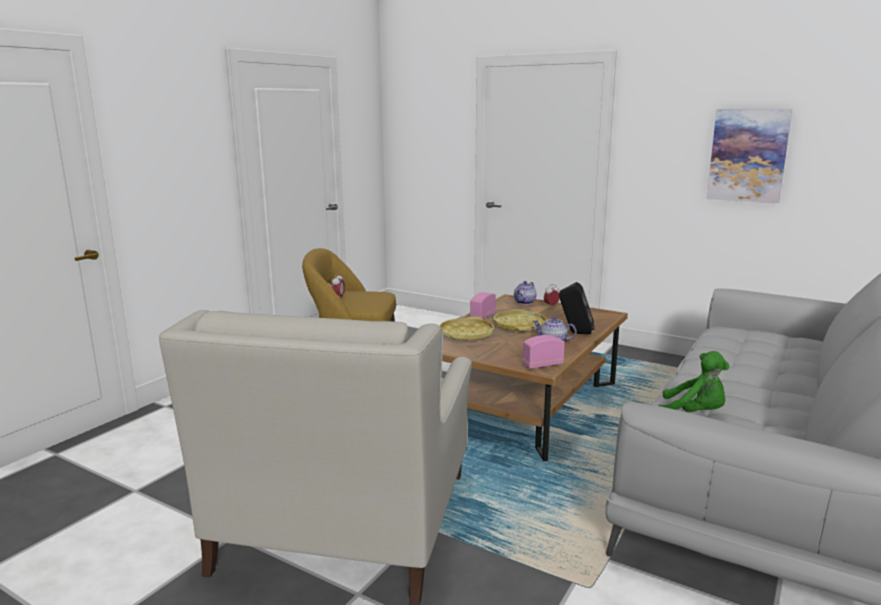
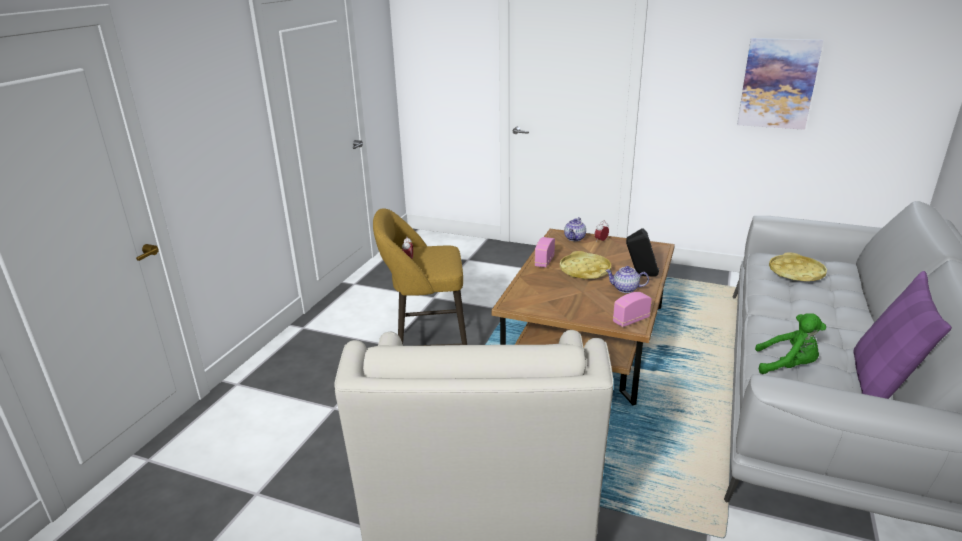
camera: 10 degrees left, 10 degrees up
yellow tray [439,317,494,341] -> yellow tray moved to [769,253,827,281]
none -> purple pillow [853,271,952,399]

